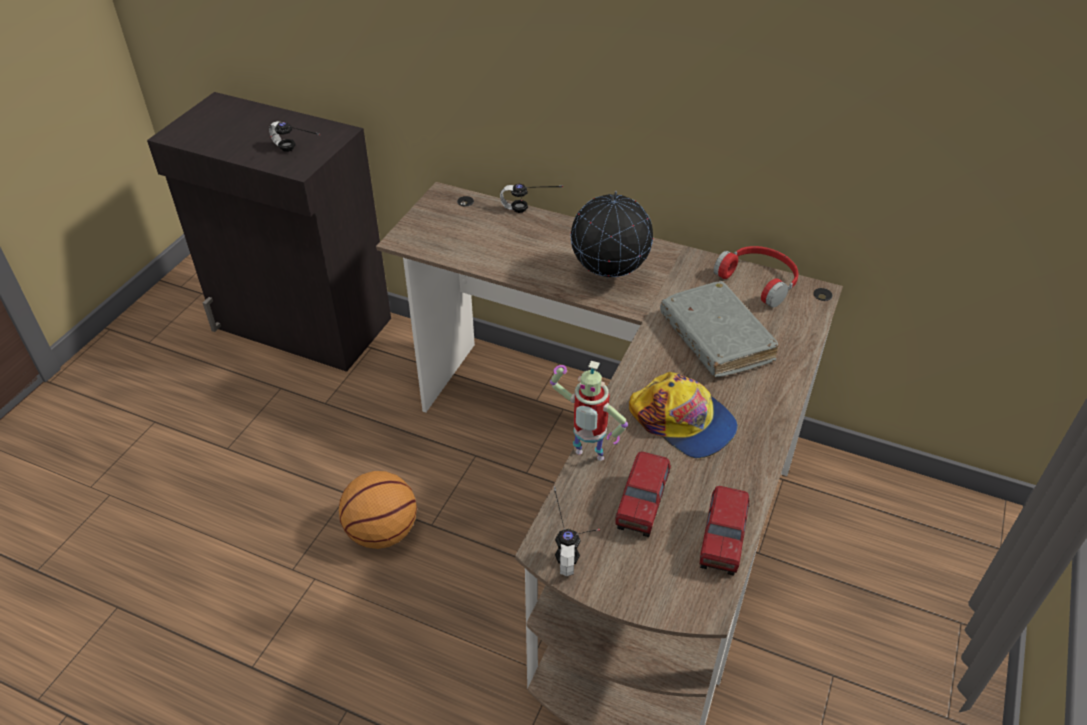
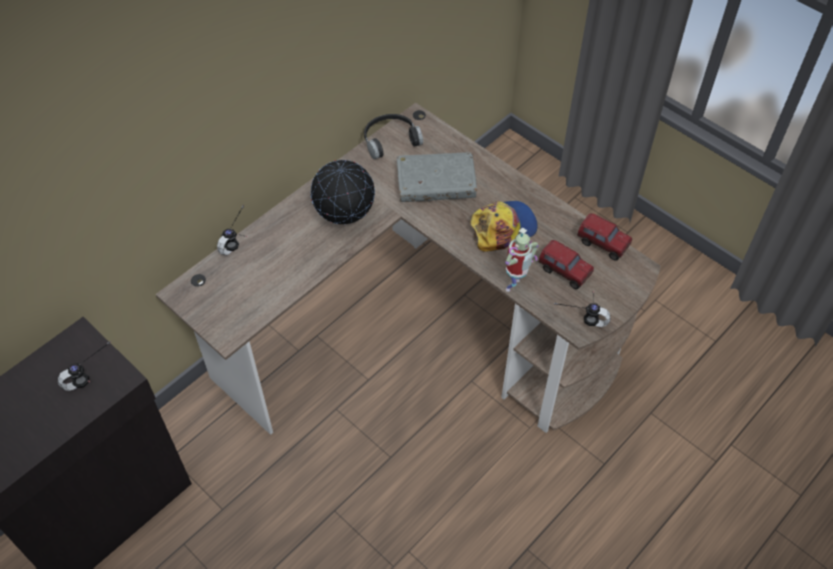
camera: 70 degrees left, 10 degrees up
basketball [339,471,417,549] -> none
red headphones [714,246,798,307] -> black headphones [364,114,423,159]

